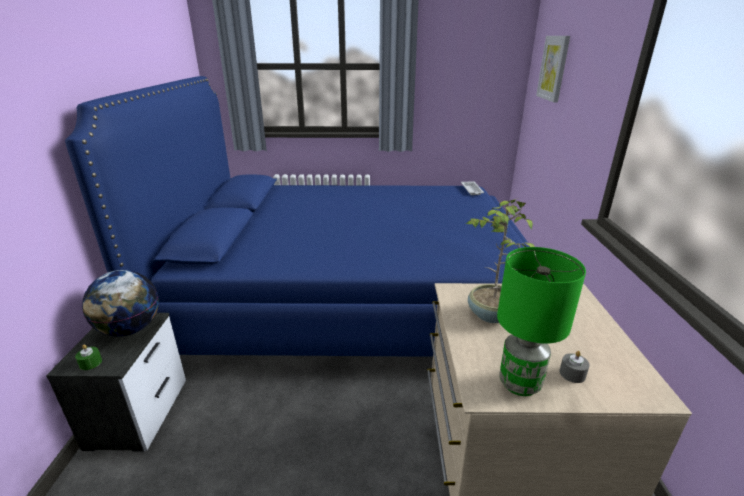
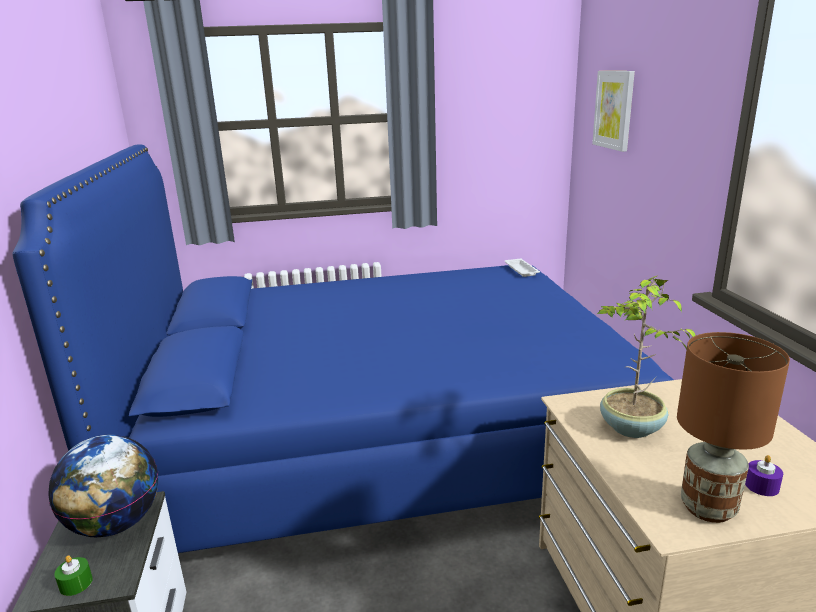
camera: 10 degrees left, 5 degrees down
green table lamp [497,247,586,396] -> brown table lamp [677,332,790,523]
grey candle [559,351,590,383] -> purple candle [745,455,783,496]

